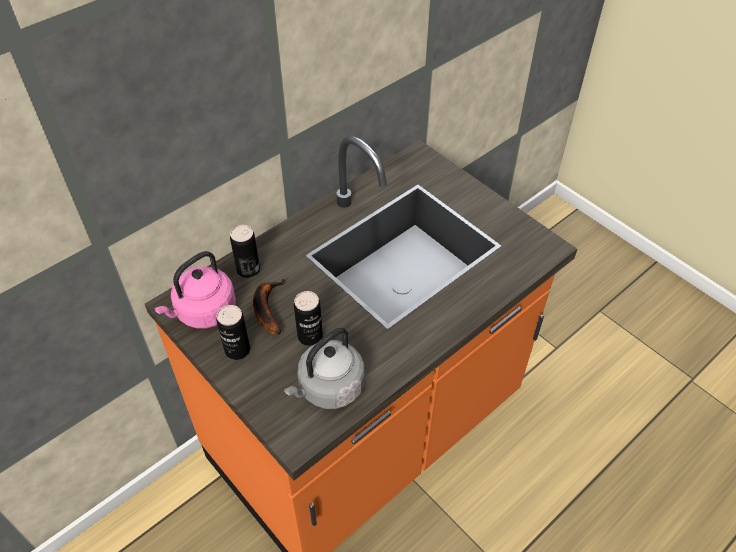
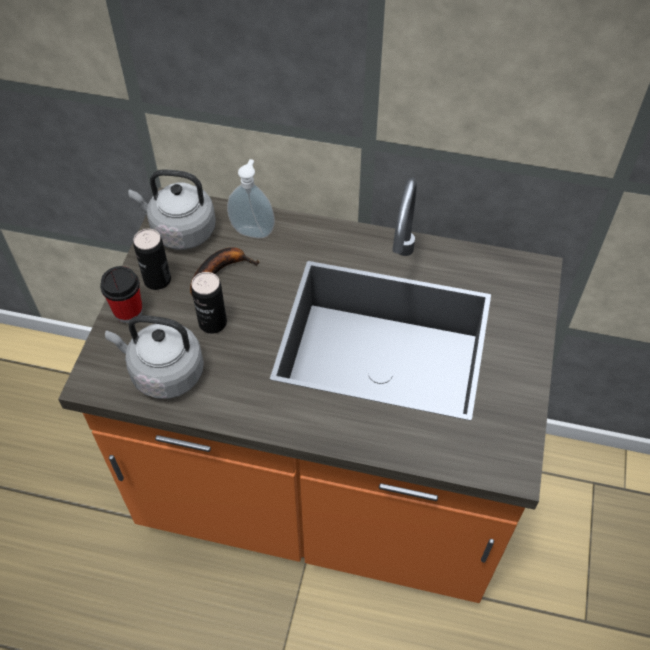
camera: 55 degrees right, 5 degrees up
pink kettle [154,251,236,329] -> grey kettle [128,169,216,250]
can [230,225,260,278] -> soap dispenser [227,159,275,238]
none -> cup [100,266,143,323]

